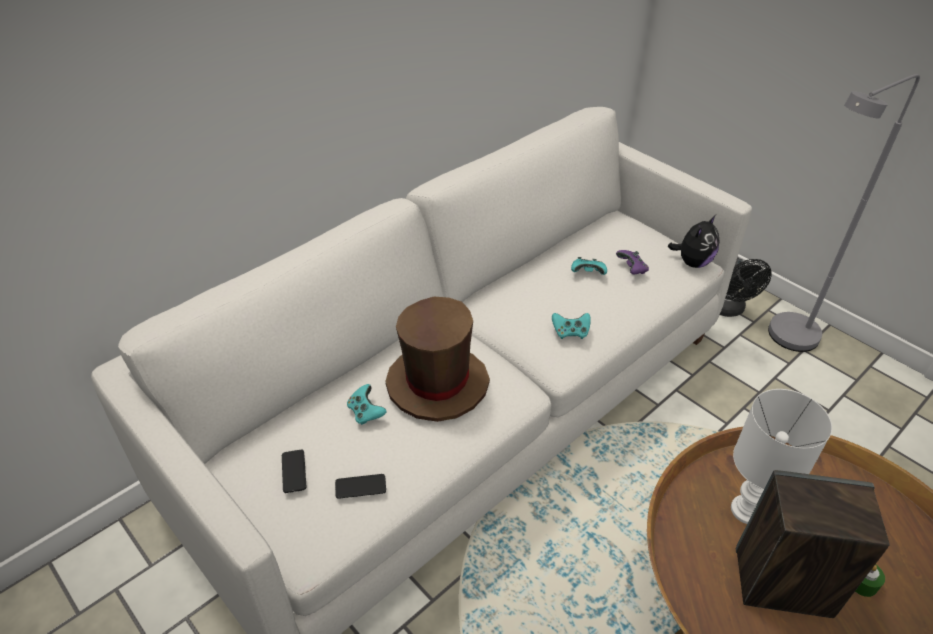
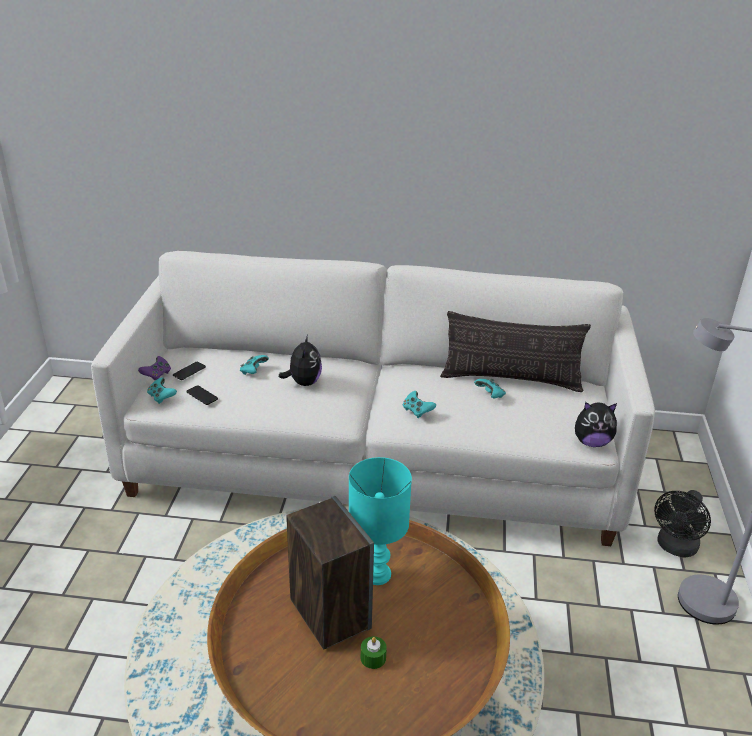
camera: 50 degrees right, 10 degrees down
brown hat [386,297,490,422] -> plush toy [279,334,322,386]
purple game controller [616,250,649,275] -> purple game controller moved to [138,356,171,381]
white table lamp [731,389,832,524] -> turquoise table lamp [349,457,412,585]
none -> turquoise game controller [147,377,177,404]
none -> pillow [440,311,591,392]

